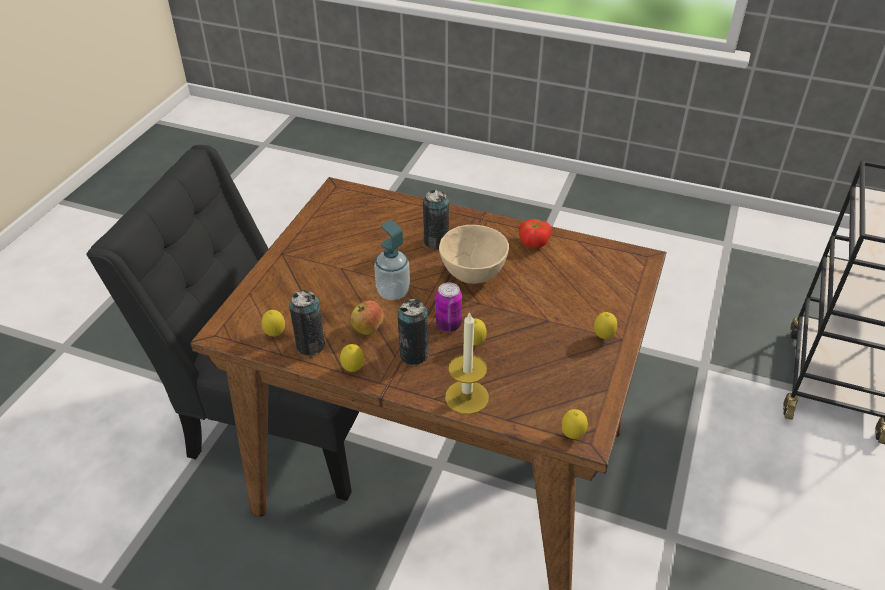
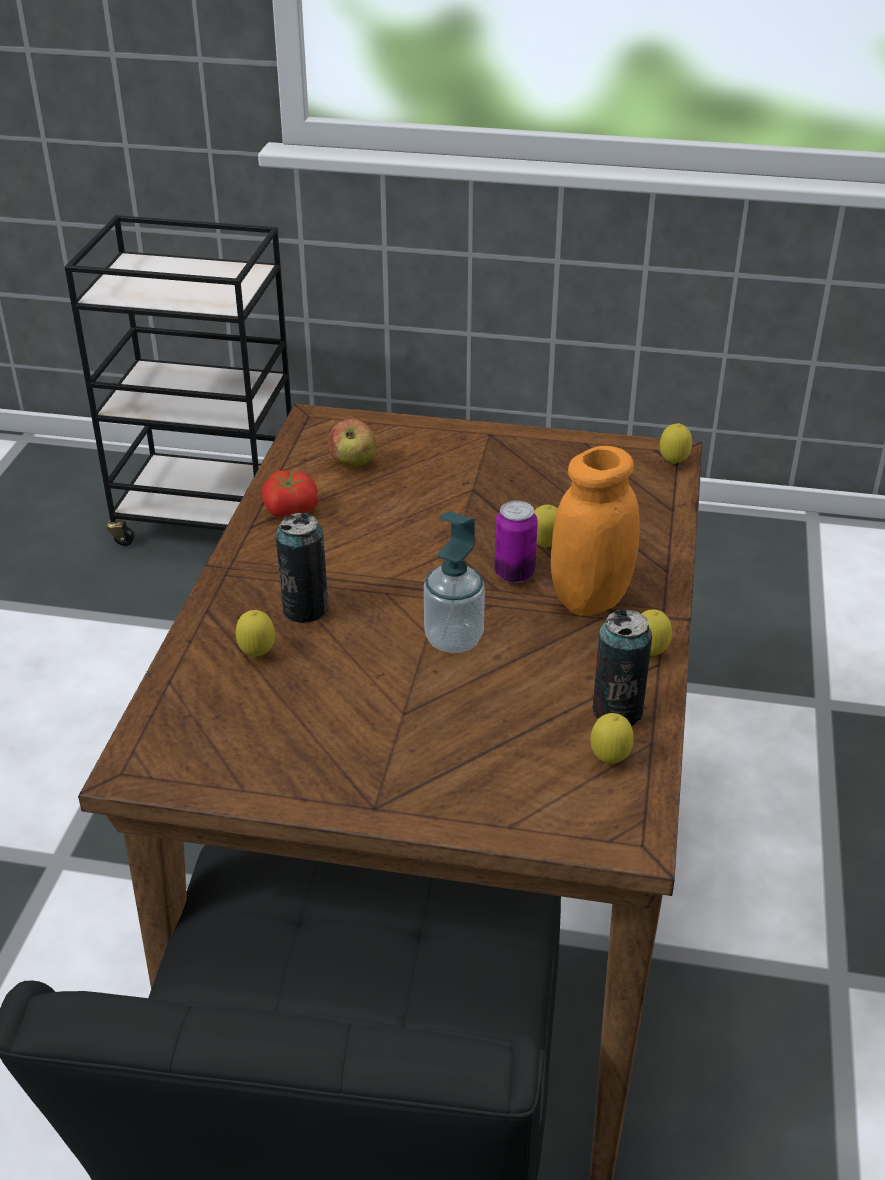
camera: 100 degrees left, 5 degrees down
apple [351,301,384,335] -> apple moved to [328,419,376,467]
can [398,299,429,365] -> orange jar [551,446,640,616]
beige bowl [439,225,509,284] -> none
candle [445,311,489,415] -> none
lemon [594,312,617,339] -> lemon moved to [236,610,275,656]

